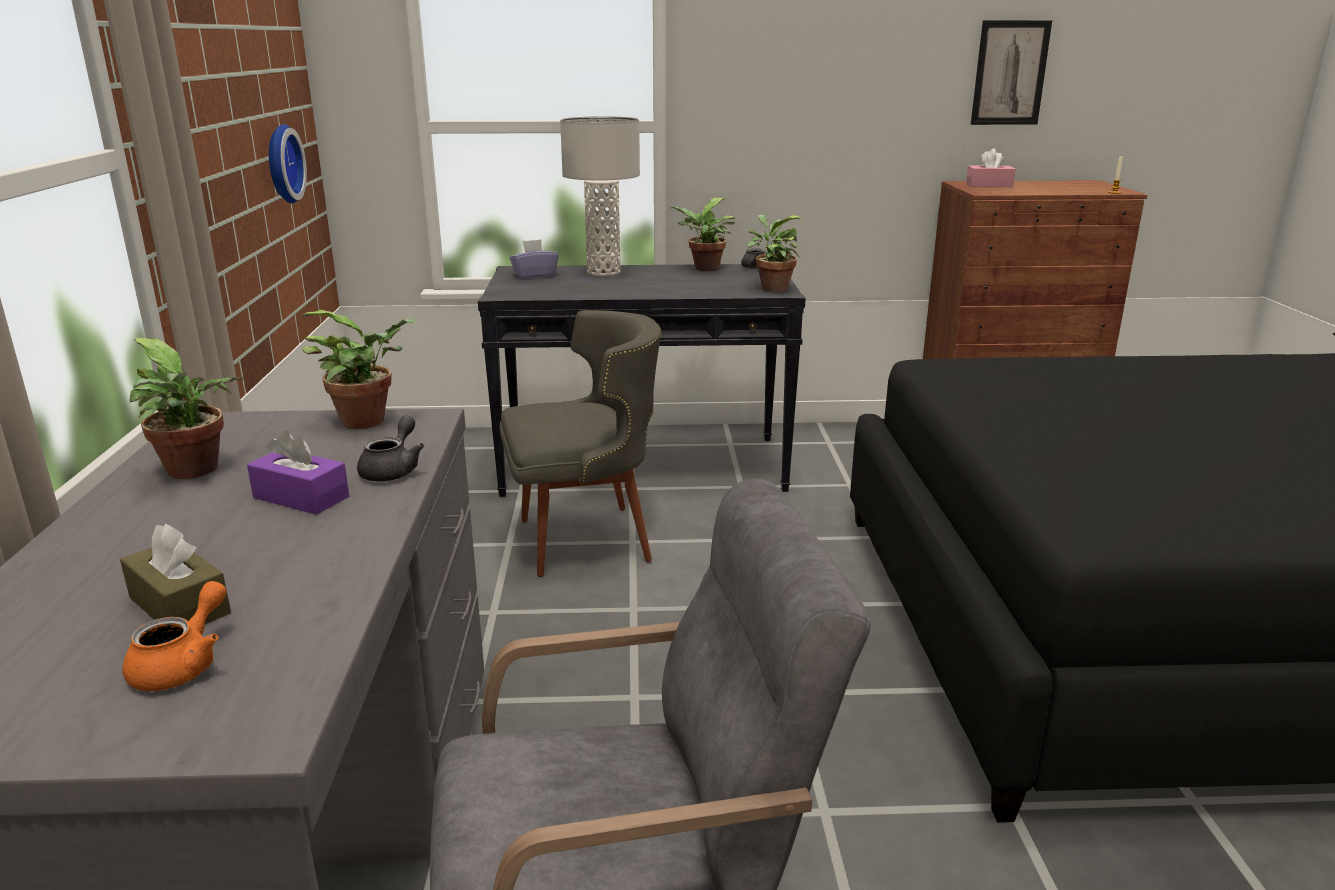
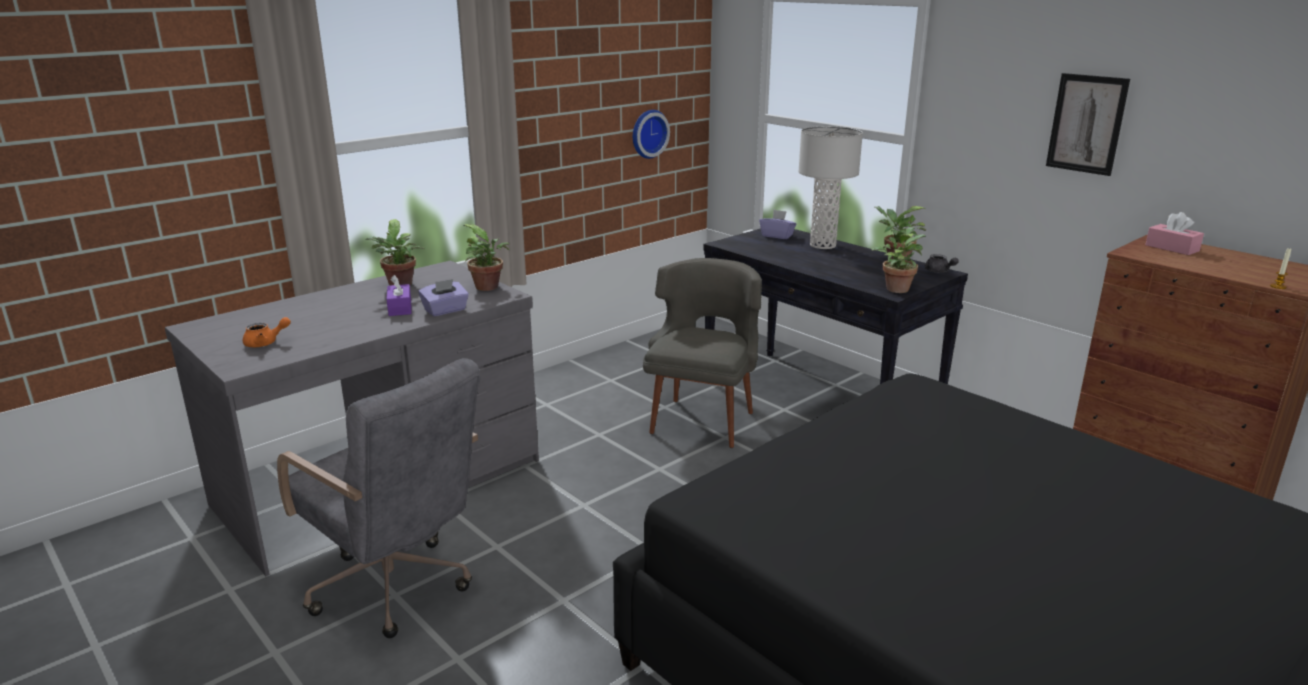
camera: 50 degrees right, 0 degrees up
brown tissue box [120,524,231,624] -> none
grey teapot [357,415,424,482] -> purple tissue box [419,279,469,316]
grey chair [499,310,661,577] -> grey chair turned 105 degrees counterclockwise [643,258,762,448]
picture [971,20,1052,125] -> picture moved to [1046,73,1130,176]

